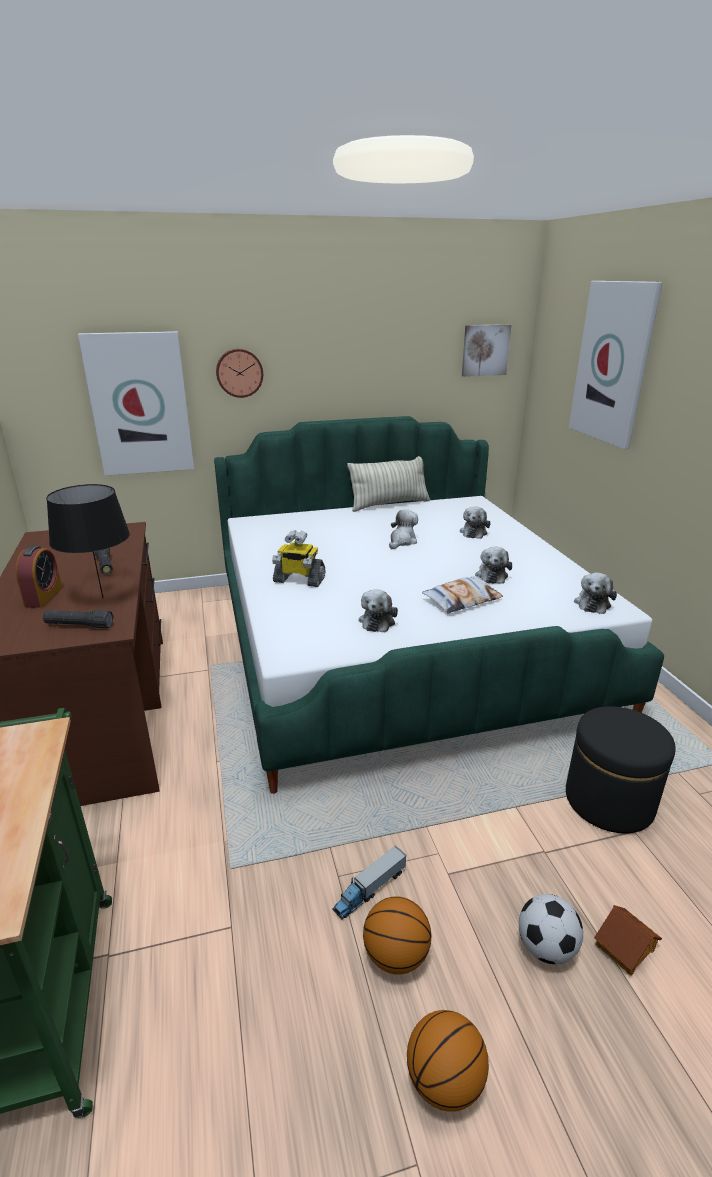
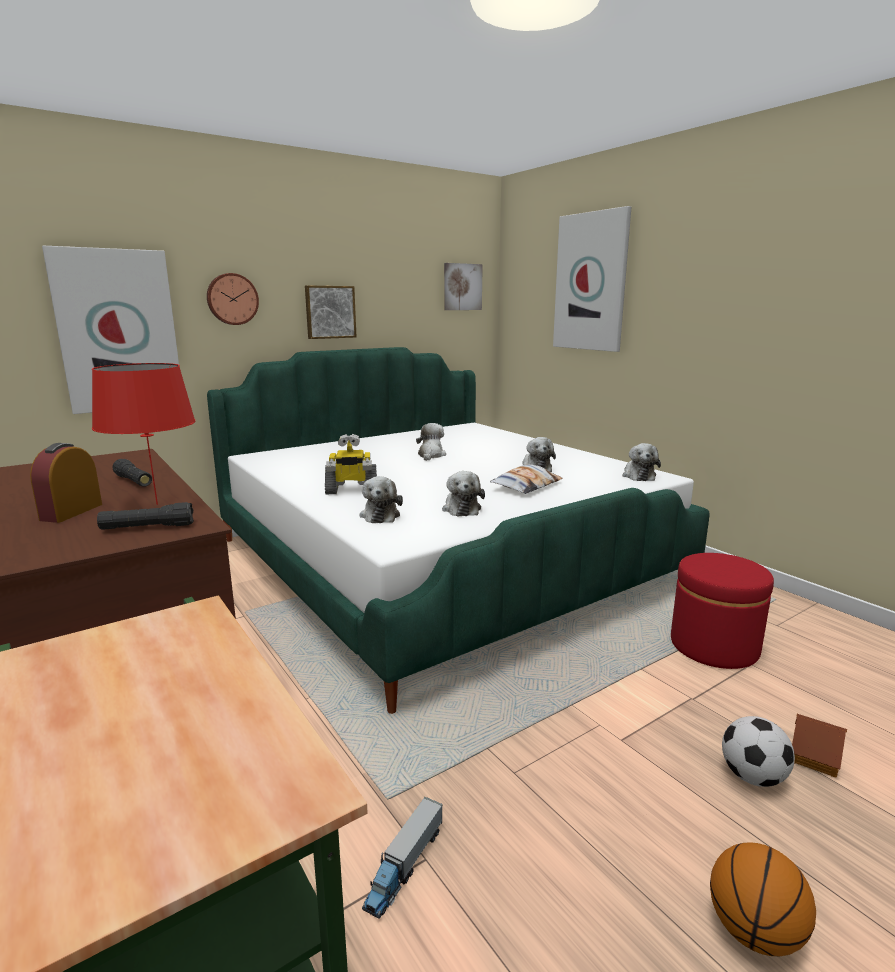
camera: 20 degrees left, 10 degrees down
alarm clock [16,546,62,608] -> alarm clock turned 150 degrees counterclockwise [30,443,102,523]
black table lamp [46,484,130,598] -> red table lamp [92,363,195,505]
toy truck [332,845,407,919] -> toy truck moved to [362,797,443,919]
pillow [347,456,430,512] -> none
basketball [363,896,431,975] -> none
plush toy [460,506,491,539] -> plush toy moved to [359,476,403,523]
black ottoman [566,706,676,833] -> red ottoman [671,553,774,669]
none -> picture [305,285,357,339]

